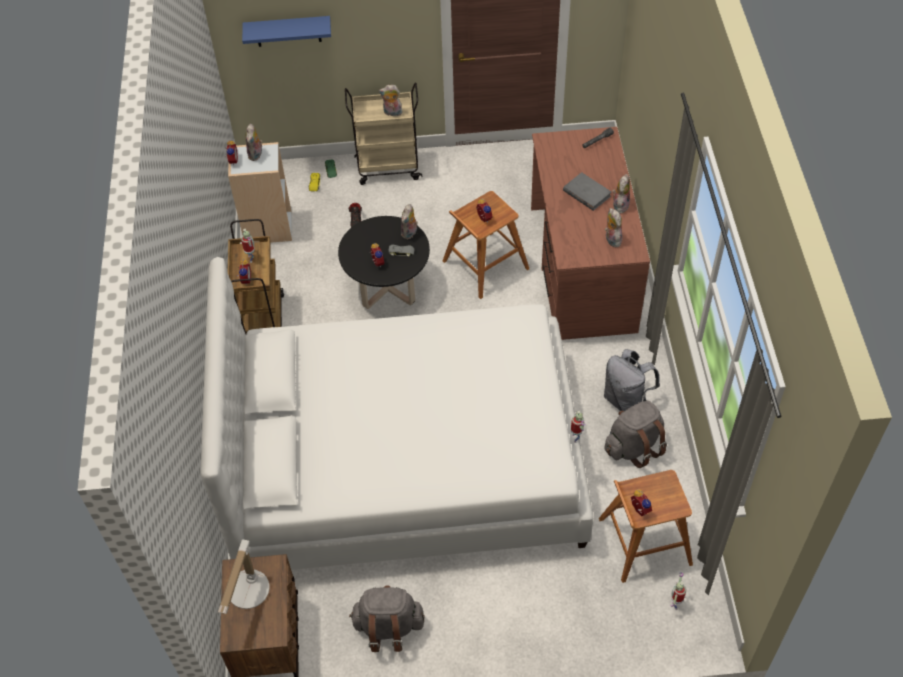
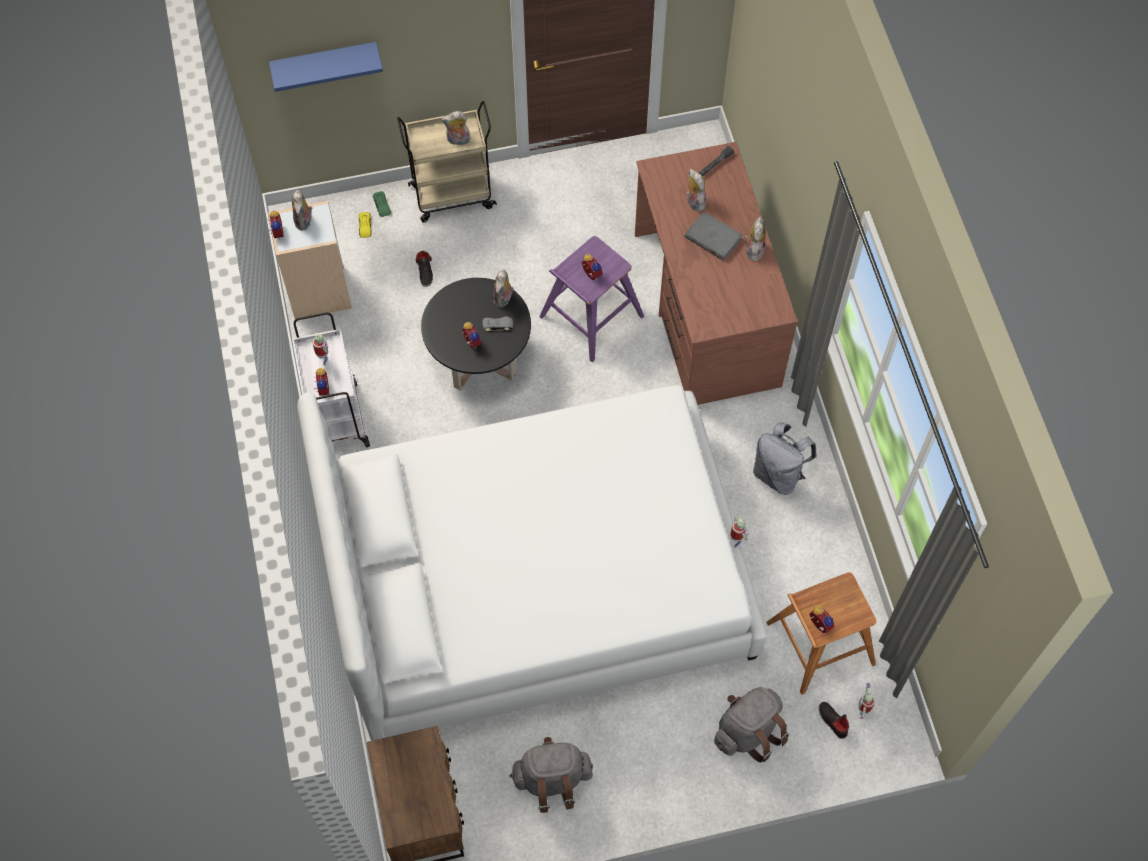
camera: 10 degrees left, 10 degrees up
table lamp [218,540,270,614] -> none
brown cart [228,219,284,334] -> white cart [292,313,370,448]
brown stool [443,191,529,299] -> purple stool [539,236,644,363]
plush toy [605,208,622,247] -> plush toy moved to [686,169,706,211]
grey backpack [605,401,667,468] -> grey backpack moved to [714,687,789,762]
none -> black shoe [819,702,849,739]

